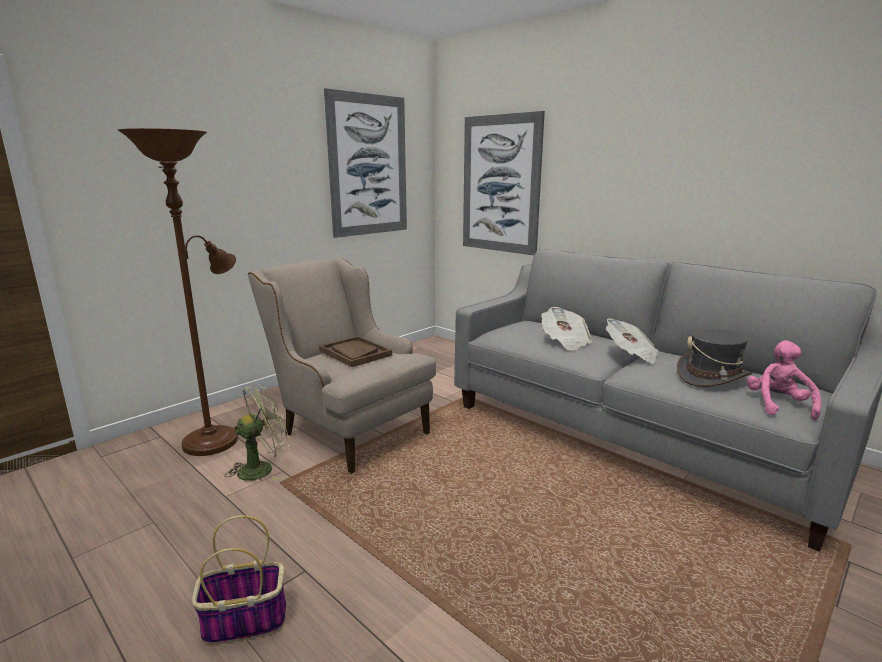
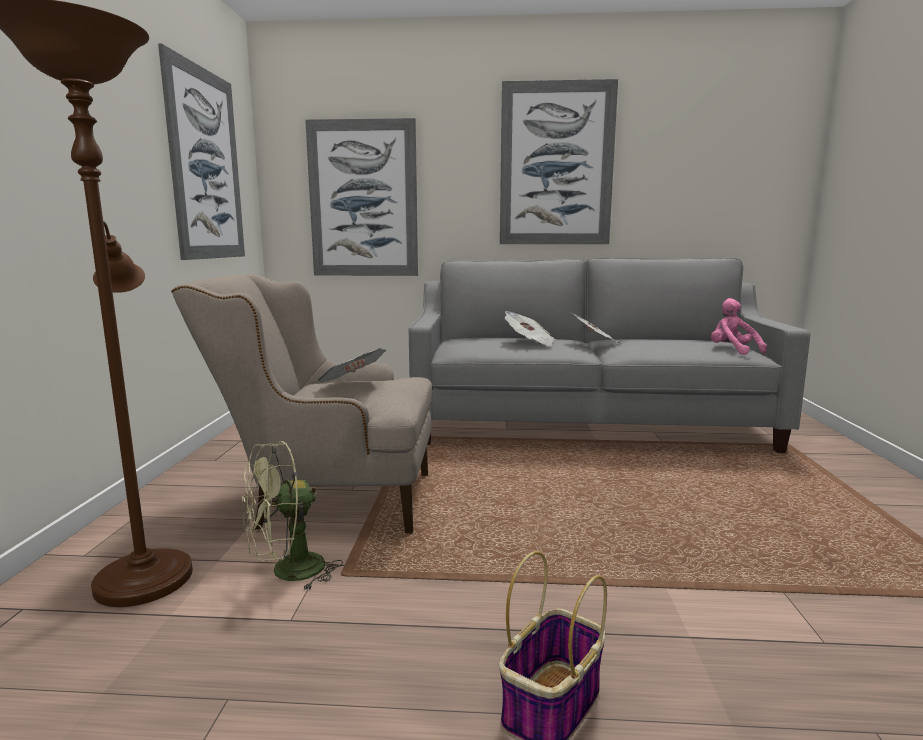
camera: 40 degrees left, 5 degrees down
green fan [225,384,289,481] -> green fan turned 135 degrees counterclockwise [242,441,343,591]
brown tray [319,336,392,367] -> newspaper [315,348,386,383]
grey hat [677,329,753,387] -> none
none -> picture [500,79,618,244]

